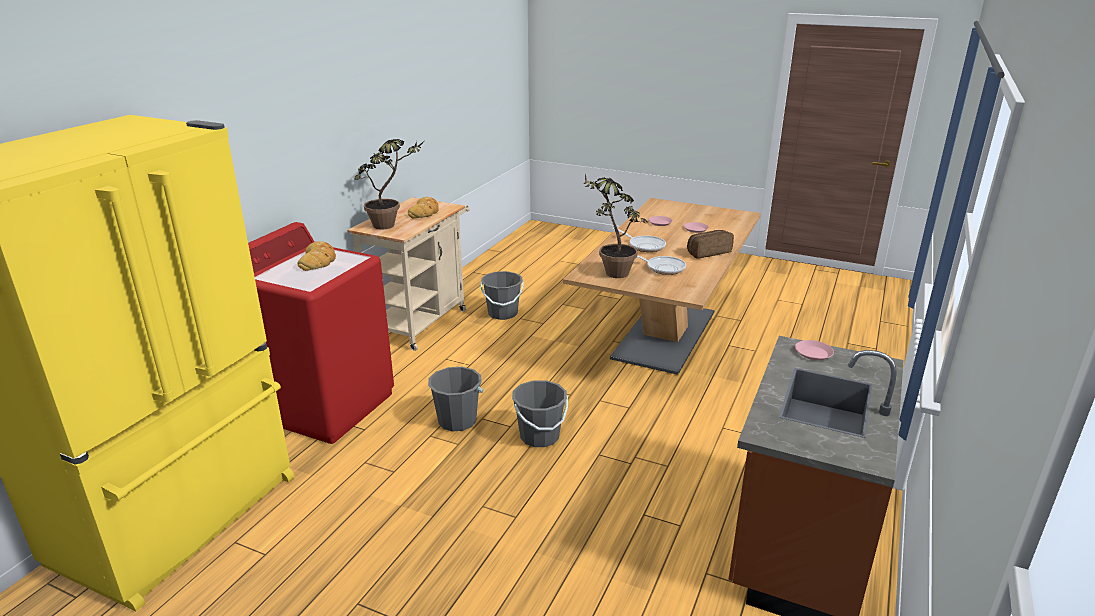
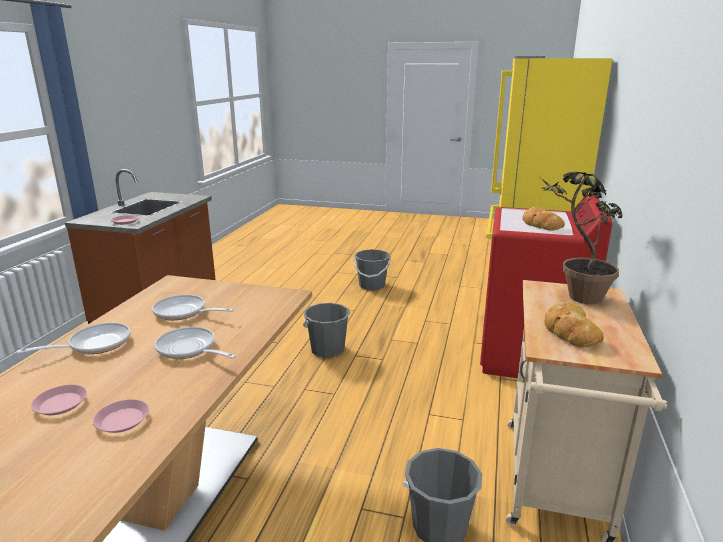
camera: 170 degrees right, 5 degrees down
grey bucket [428,367,483,431] -> grey bucket moved to [353,249,391,290]
potted plant [584,174,648,278] -> none
bread [687,230,734,259] -> frying pan [17,323,131,354]

